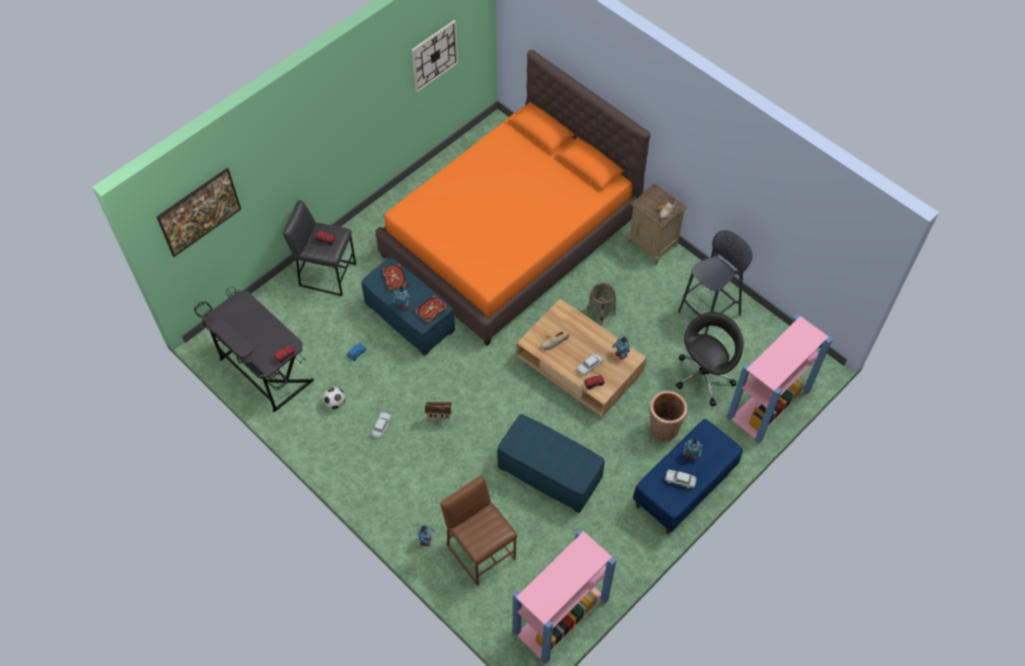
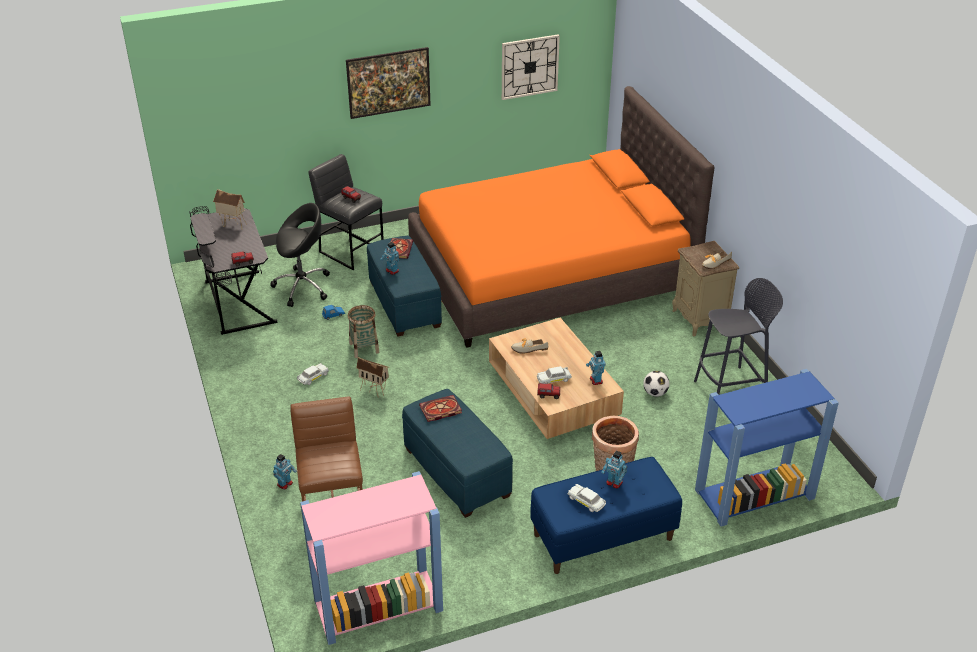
camera: 25 degrees right, 20 degrees down
picture [156,168,241,257] -> picture moved to [346,47,431,119]
football [323,387,345,409] -> football moved to [643,371,669,397]
book [414,294,448,324] -> book moved to [419,395,462,422]
basket [586,283,616,326] -> basket moved to [348,305,379,358]
black office chair [676,312,744,406] -> black office chair moved to [270,203,330,307]
pink bookcase [726,314,833,443] -> blue bookcase [695,369,839,526]
none -> toy house [213,189,247,228]

